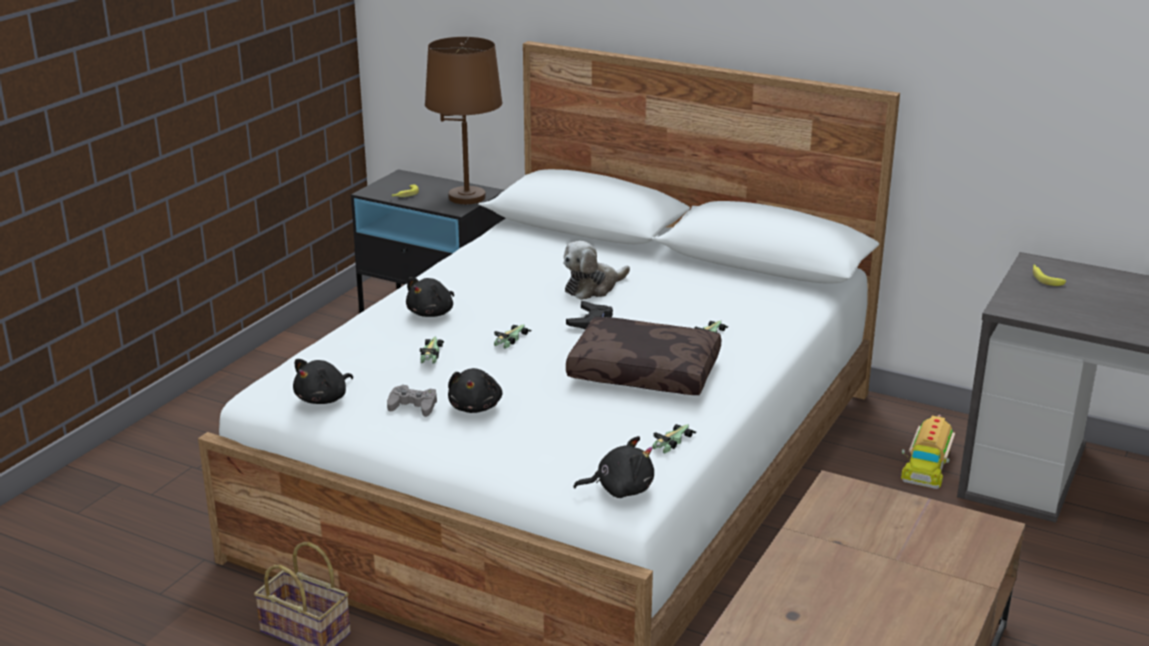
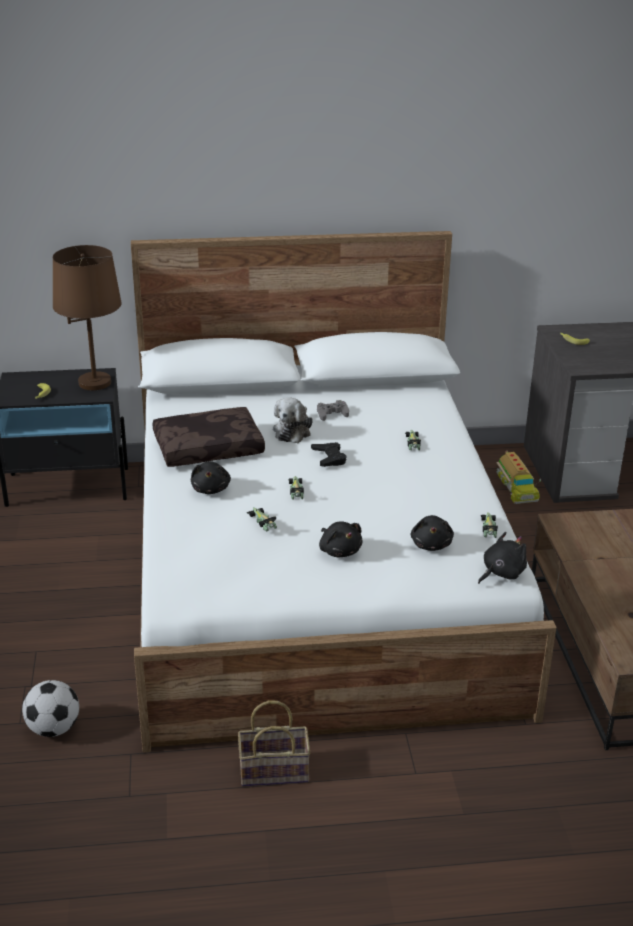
camera: 35 degrees left, 5 degrees up
black plush toy [293,359,353,404] -> black plush toy moved to [411,515,454,551]
grey game controller [387,385,437,417] -> grey game controller moved to [317,400,349,421]
brown pillow [566,317,721,395] -> brown pillow moved to [152,407,265,467]
none -> football [22,680,79,737]

